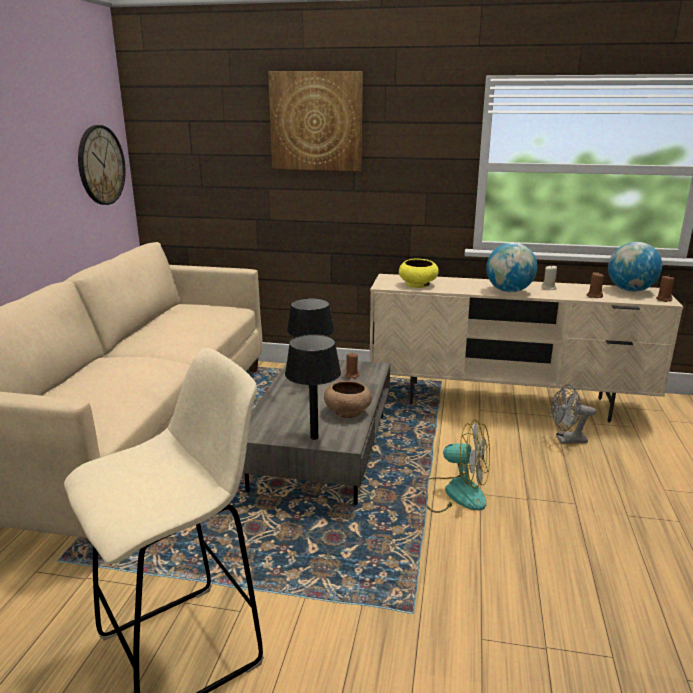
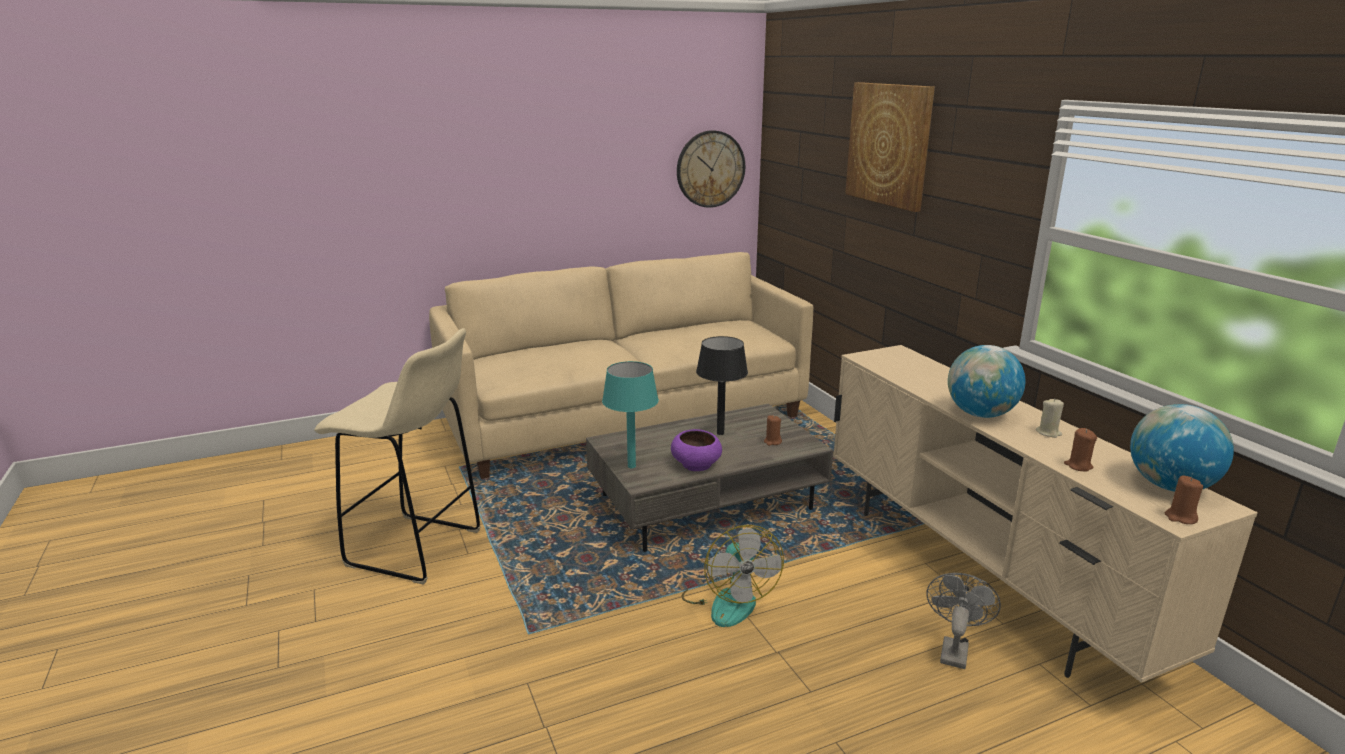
camera: 55 degrees right, 0 degrees up
black table lamp [285,334,341,440] -> turquoise table lamp [602,361,659,468]
brown bowl [324,381,372,418] -> purple bowl [671,429,722,471]
yellow bowl [399,259,439,288] -> none
grey fan [551,385,596,443] -> grey fan turned 60 degrees clockwise [926,573,1001,669]

